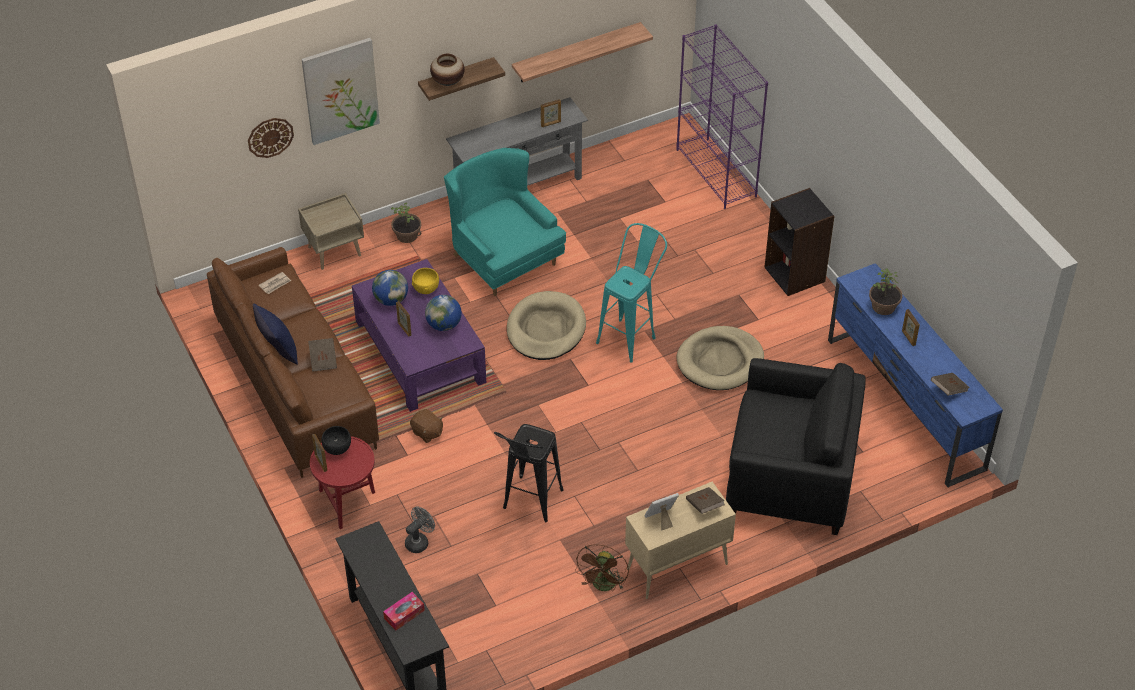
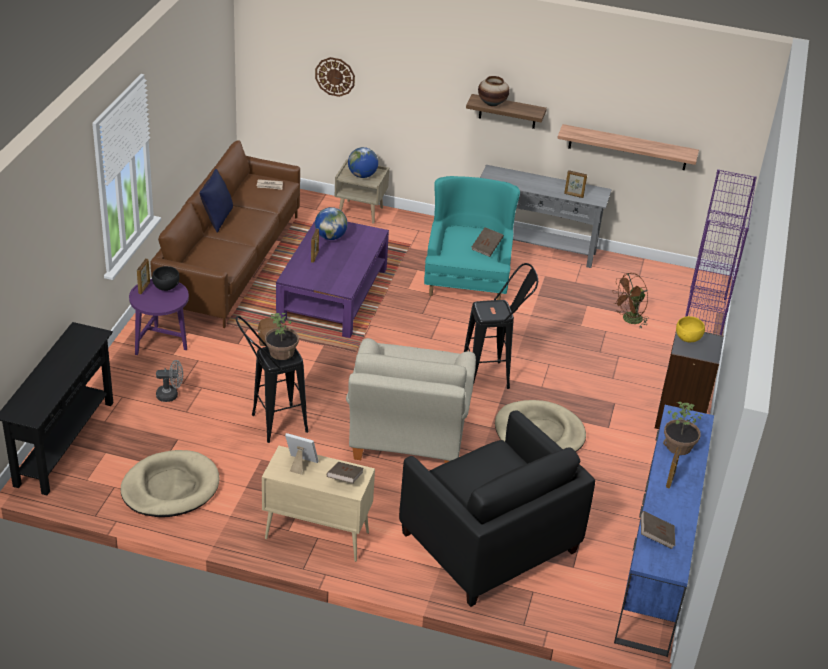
camera: 40 degrees right, 10 degrees down
picture [302,38,380,145] -> none
brown book [308,338,337,372] -> brown book moved to [472,227,504,257]
red side table [310,436,375,529] -> purple side table [129,279,189,355]
tissue box [383,592,425,630] -> none
potted plant [391,203,421,243] -> potted plant moved to [265,313,299,360]
yellow bowl [412,268,439,294] -> yellow bowl moved to [676,316,705,342]
globe [425,295,462,331] -> globe moved to [348,147,378,178]
beige dog bed [507,291,586,360] -> beige dog bed moved to [121,450,219,517]
brown fan [575,544,629,591] -> brown fan moved to [612,273,649,328]
turquoise stool [596,223,667,363] -> black stool [464,263,538,389]
none -> beige armchair [346,338,476,463]

